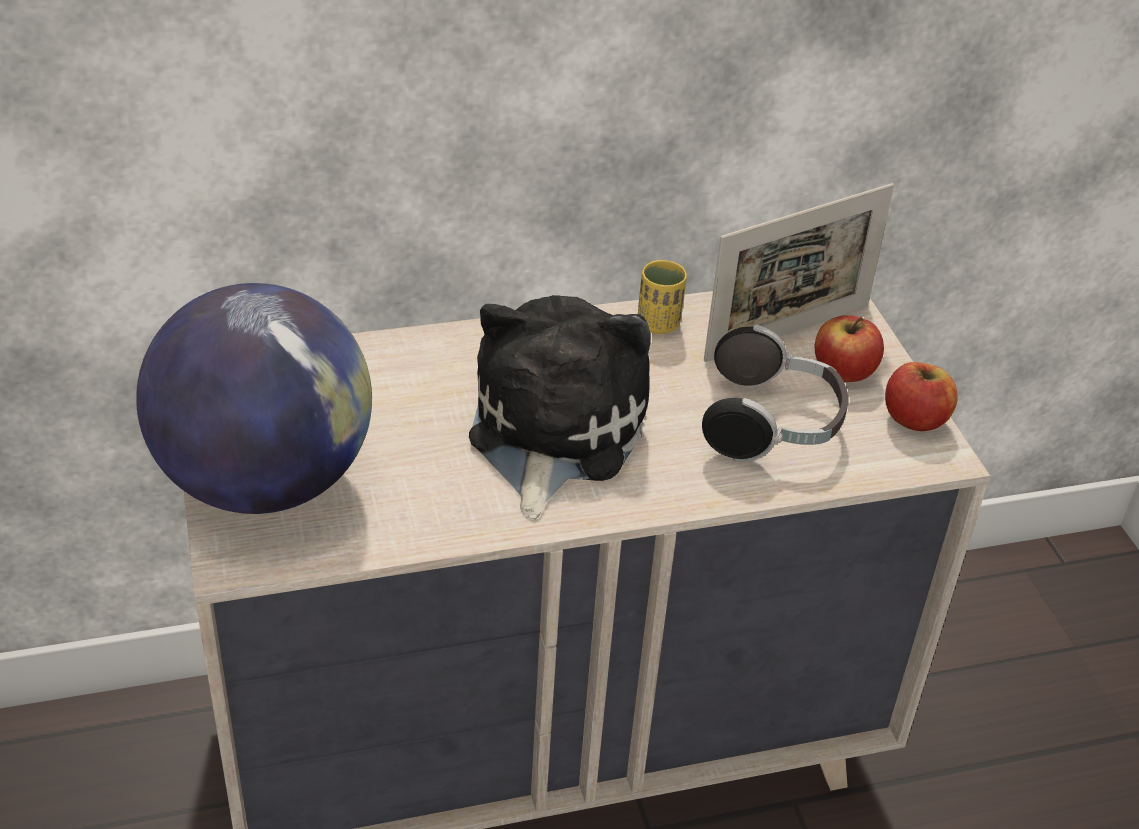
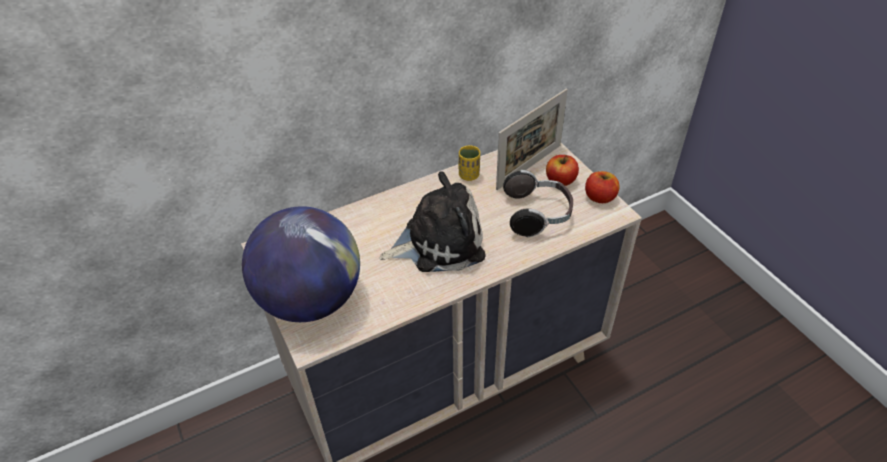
camera: 10 degrees left, 5 degrees up
plush toy [469,295,651,519] -> plush toy turned 75 degrees clockwise [379,171,486,272]

